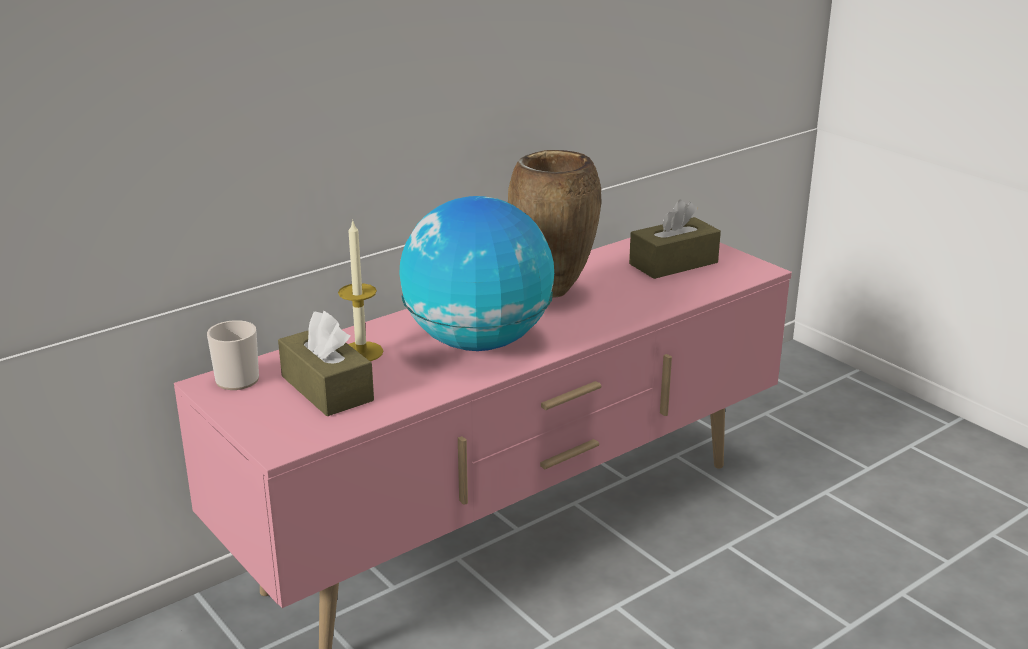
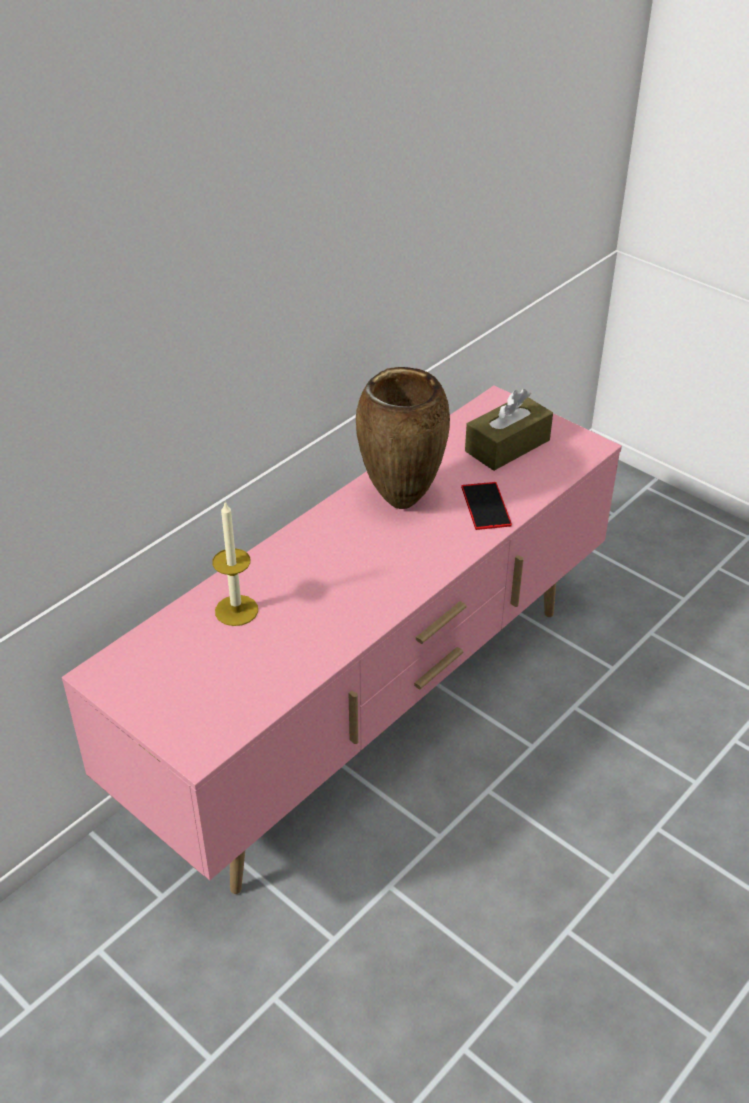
camera: 10 degrees left, 15 degrees up
mug [207,320,259,390] -> none
brown tissue box [278,311,374,416] -> none
globe [400,196,554,351] -> none
none -> phone [461,482,512,530]

